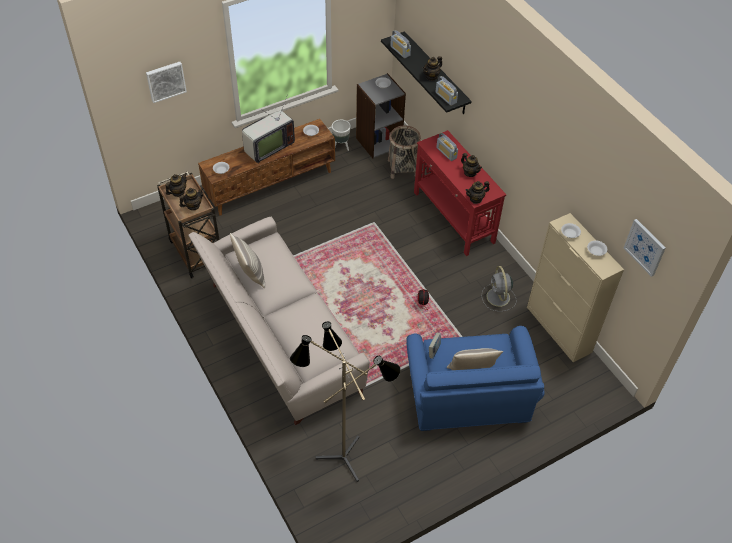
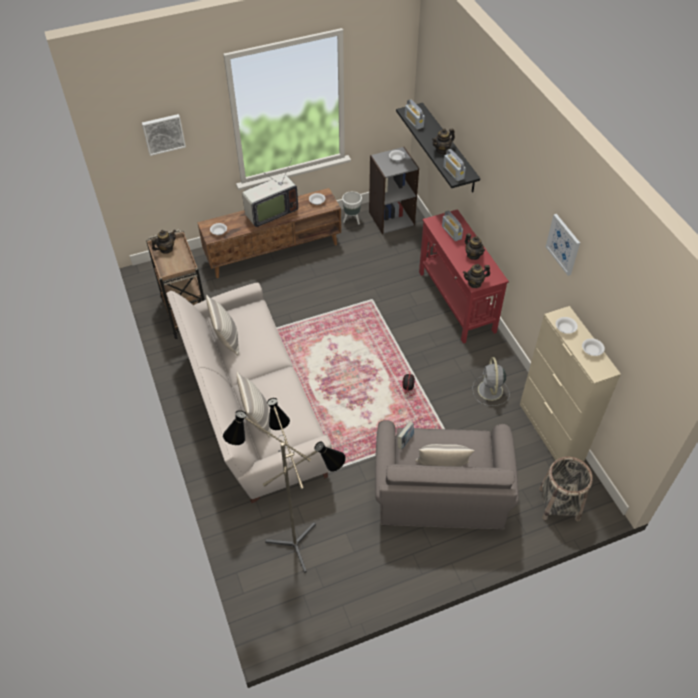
camera: 10 degrees right, 0 degrees up
teapot [180,187,204,210] -> none
basket [388,125,421,179] -> basket moved to [539,457,593,521]
blue armchair [407,326,545,431] -> grey armchair [375,420,519,530]
picture [624,219,666,277] -> picture moved to [546,214,580,276]
none -> pillow [237,372,271,438]

